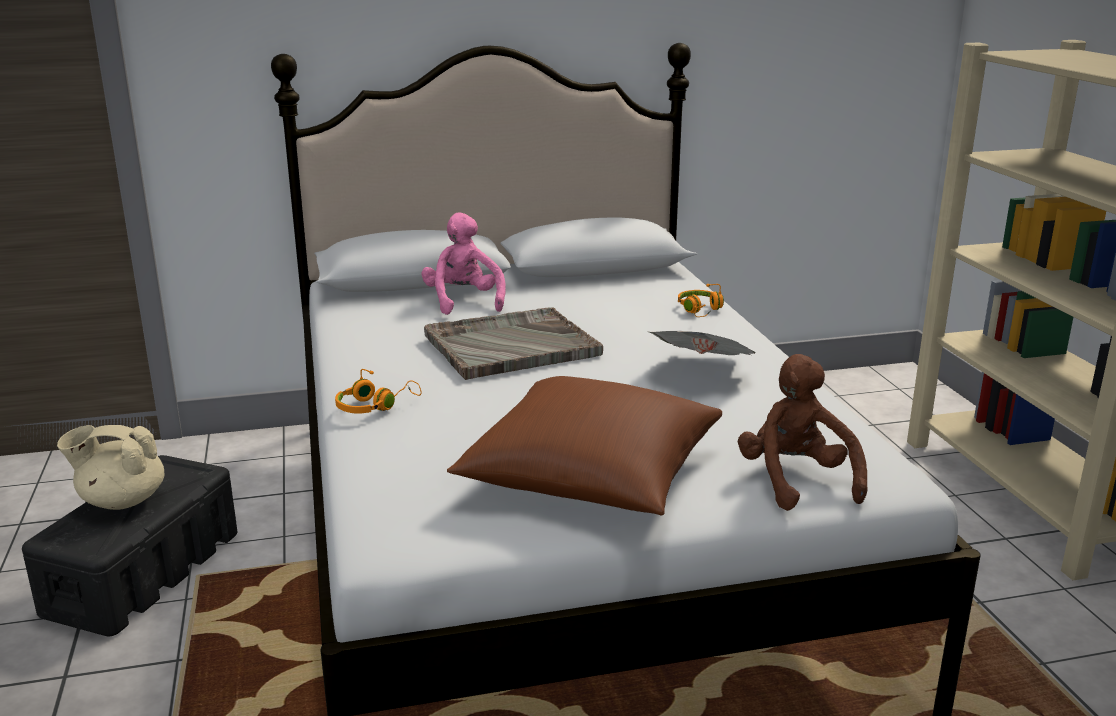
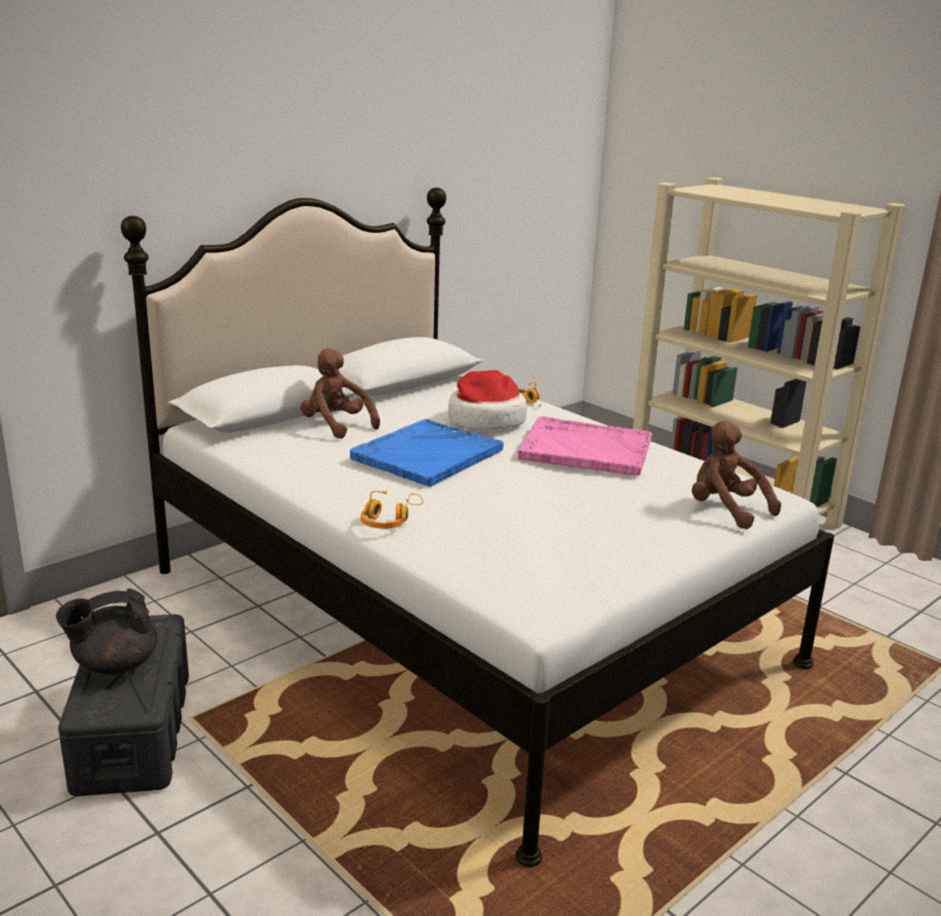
camera: 30 degrees left, 0 degrees up
beige teapot [57,425,164,510] -> black teapot [56,588,157,674]
pink plush toy [422,212,506,315] -> brown plush toy [300,348,380,439]
grey tray [424,307,603,380] -> blue tray [350,419,504,487]
brown pillow [447,376,722,515] -> none
newspaper [649,331,756,355] -> pink tray [518,416,652,476]
none -> hat [448,370,527,430]

